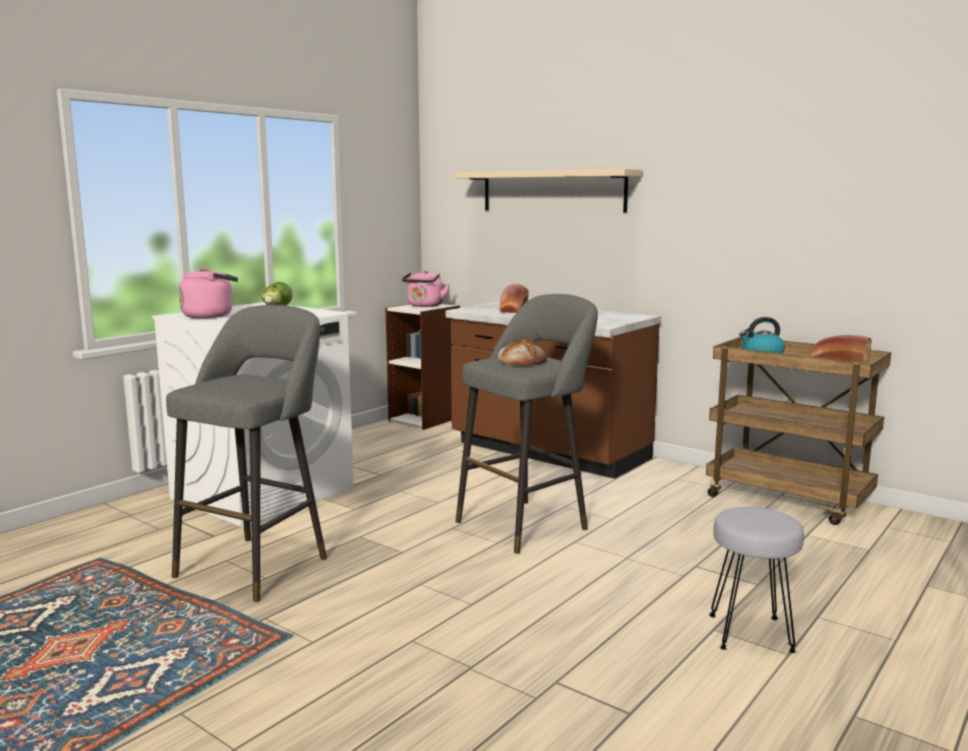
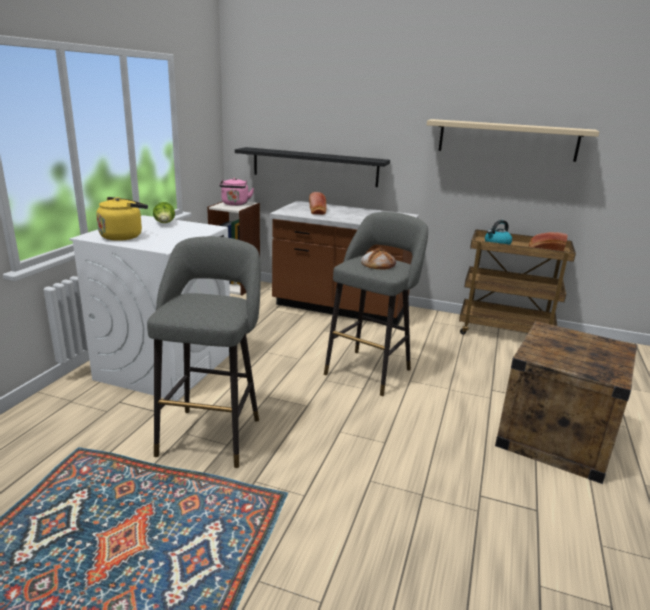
camera: 20 degrees left, 10 degrees up
pink kettle [179,267,238,318] -> yellow kettle [96,197,148,241]
beige shelf [455,169,642,212] -> beige shelf moved to [427,119,599,162]
grey stool [709,507,804,653] -> crate [495,321,637,484]
none -> black shelf [235,147,390,187]

